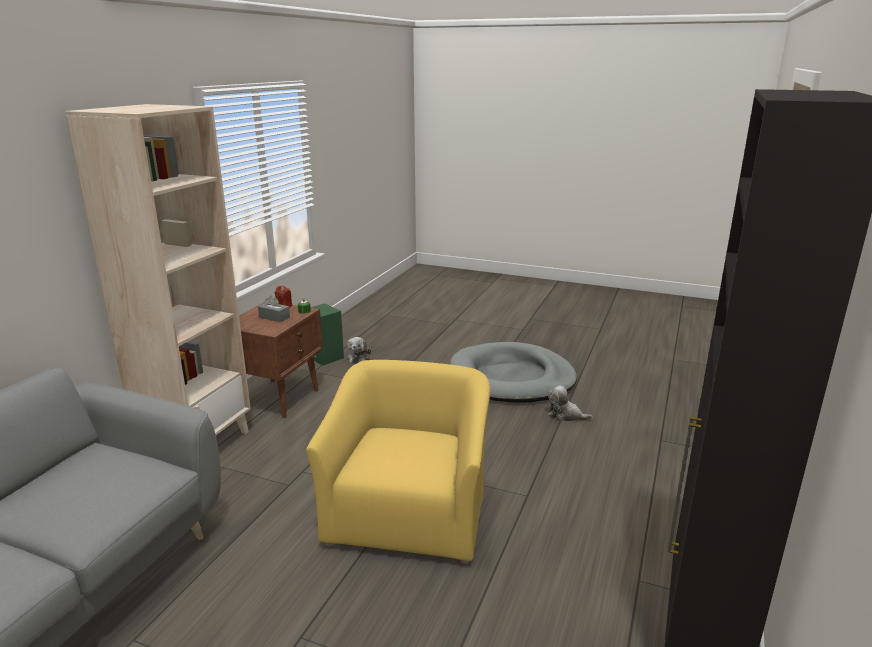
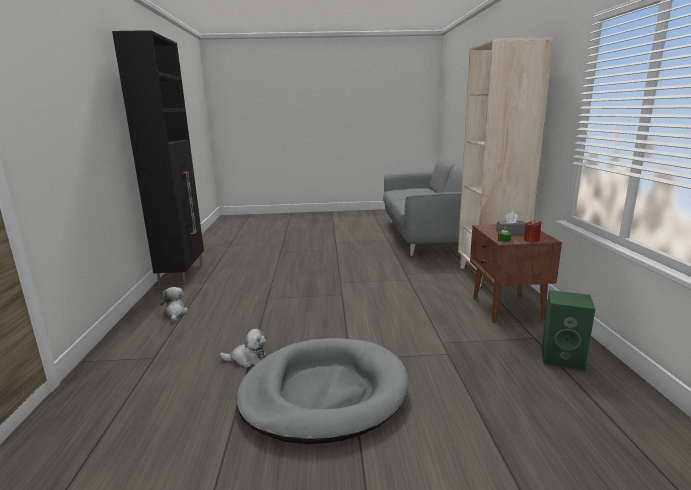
camera: 155 degrees right, 5 degrees down
yellow armchair [306,360,490,564] -> none
plush toy [347,337,371,364] -> plush toy moved to [160,287,188,322]

